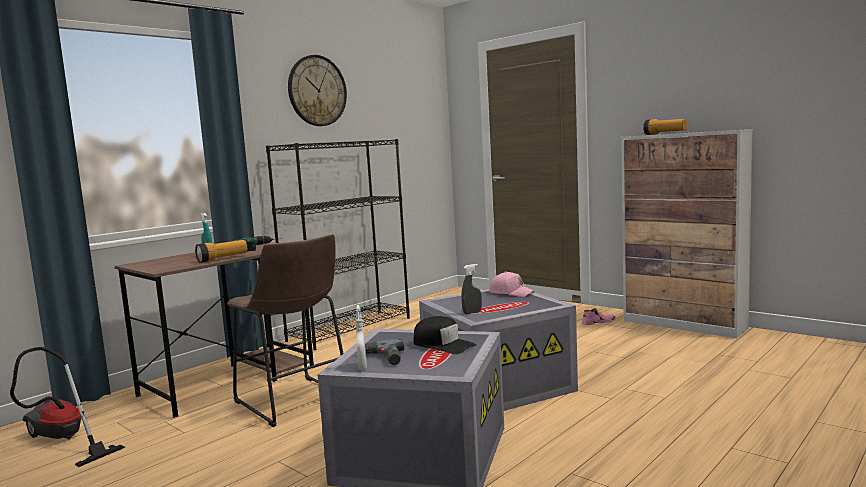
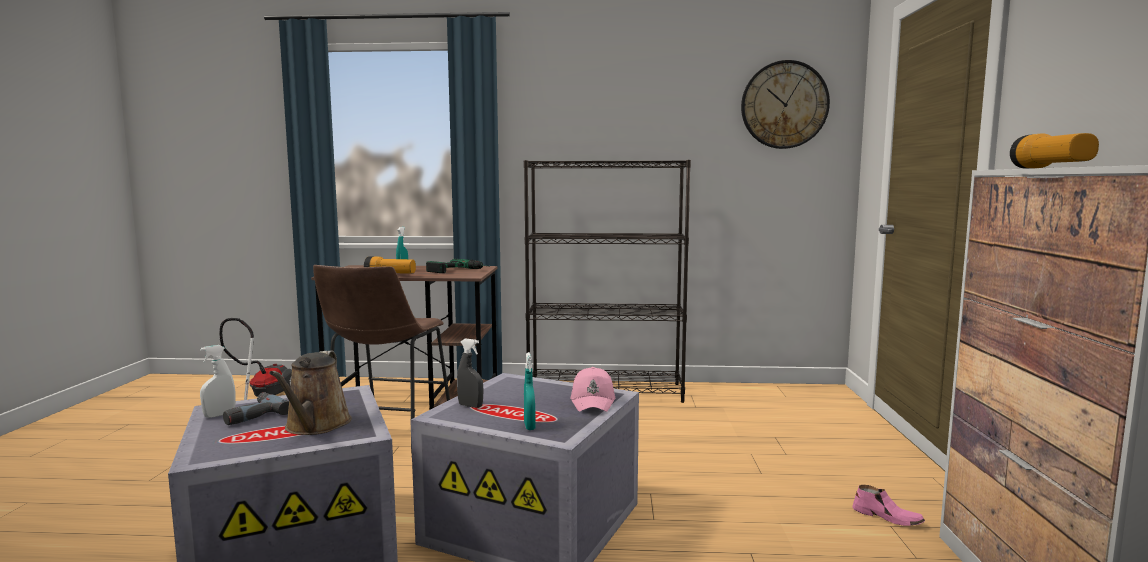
camera: 50 degrees right, 0 degrees up
wall clock [288,55,347,126] -> wall clock moved to [741,60,830,149]
black cap [413,316,476,354] -> brown watering can [269,351,352,435]
none -> turquoise spray bottle [524,352,536,430]

